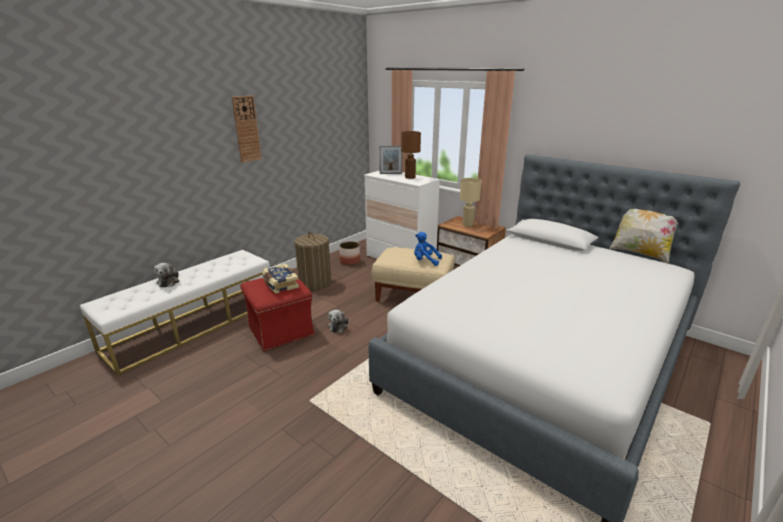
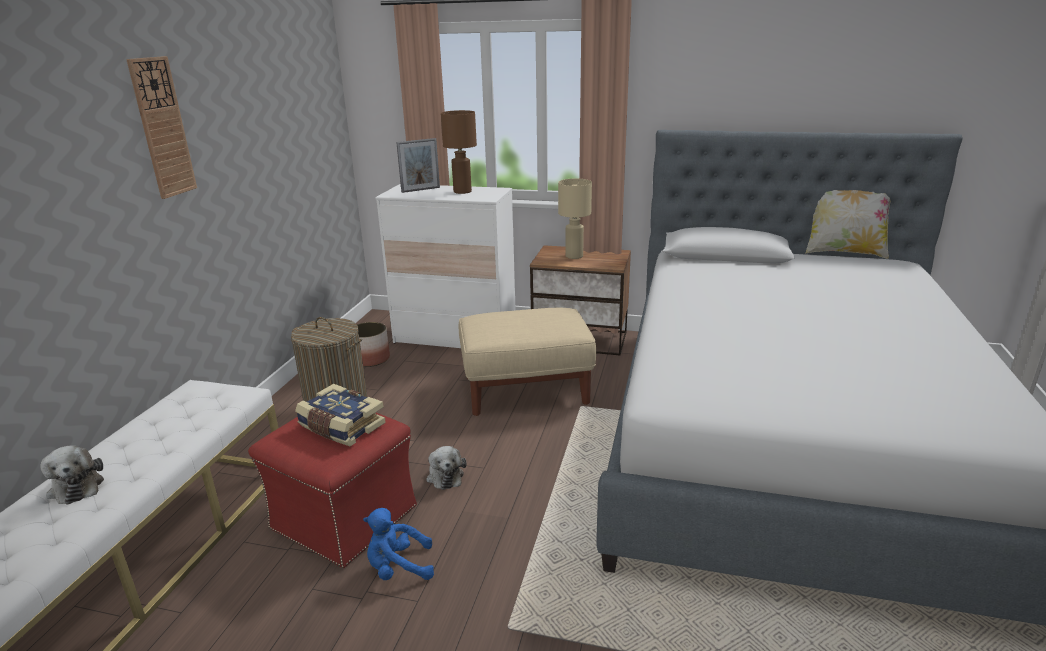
camera: 25 degrees left, 0 degrees up
blue plush toy [414,232,442,266] -> blue plush toy moved to [363,508,434,580]

